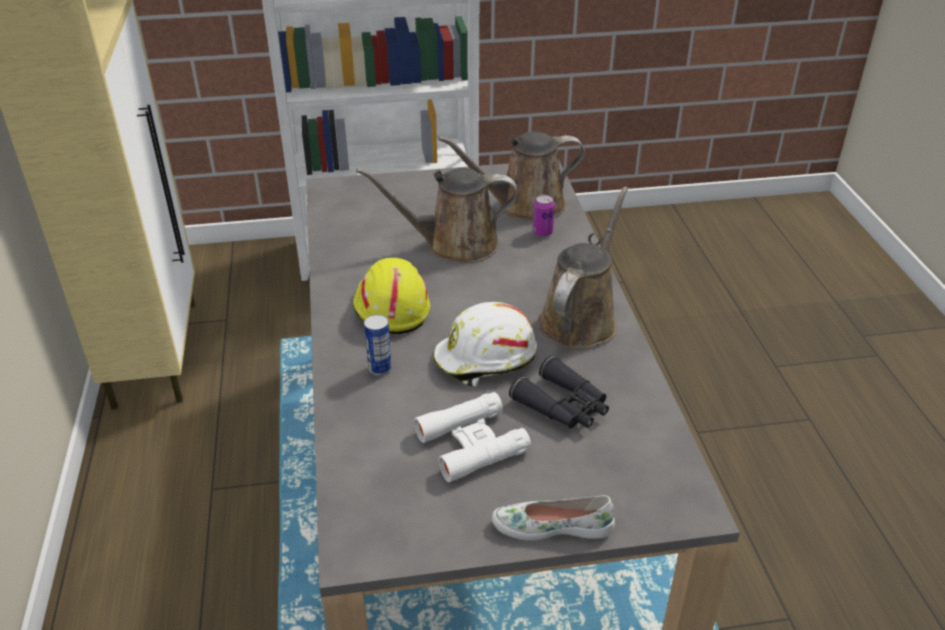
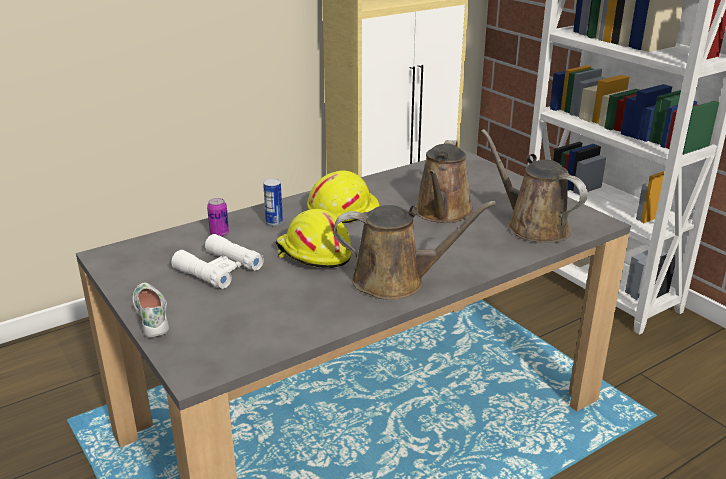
camera: 65 degrees right, 10 degrees down
brown watering can [356,168,518,263] -> brown watering can turned 135 degrees counterclockwise [415,140,474,223]
white hard hat [433,302,537,387] -> yellow hard hat [276,209,352,268]
black binoculars [509,355,609,428] -> none
can [532,195,555,237] -> can moved to [207,198,229,237]

